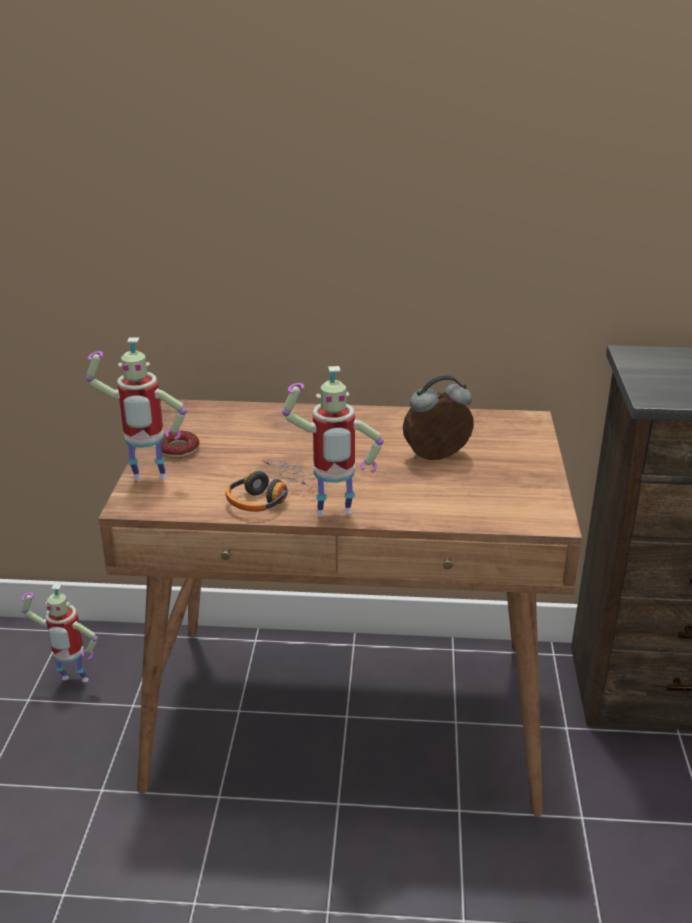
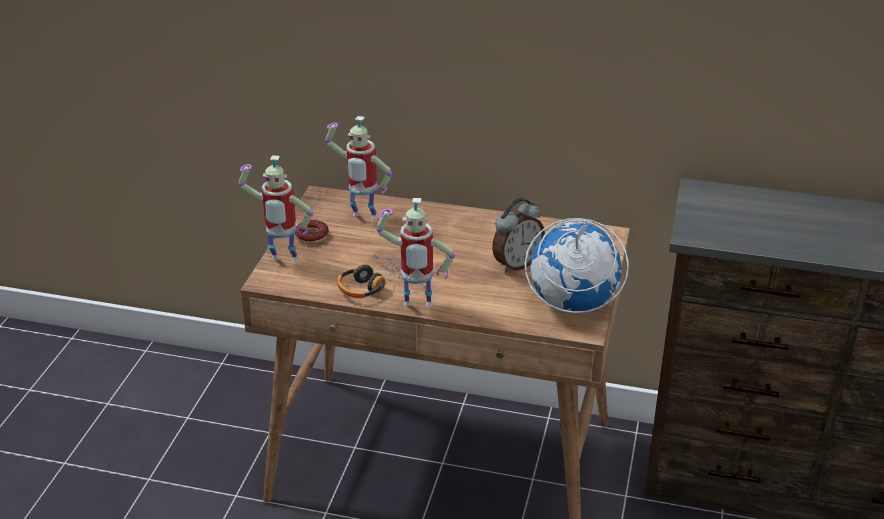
camera: 10 degrees right, 5 degrees up
toy robot [22,584,98,682] -> toy robot moved to [325,116,393,220]
alarm clock [403,375,474,460] -> alarm clock turned 150 degrees clockwise [492,198,545,273]
none -> globe [525,217,629,313]

